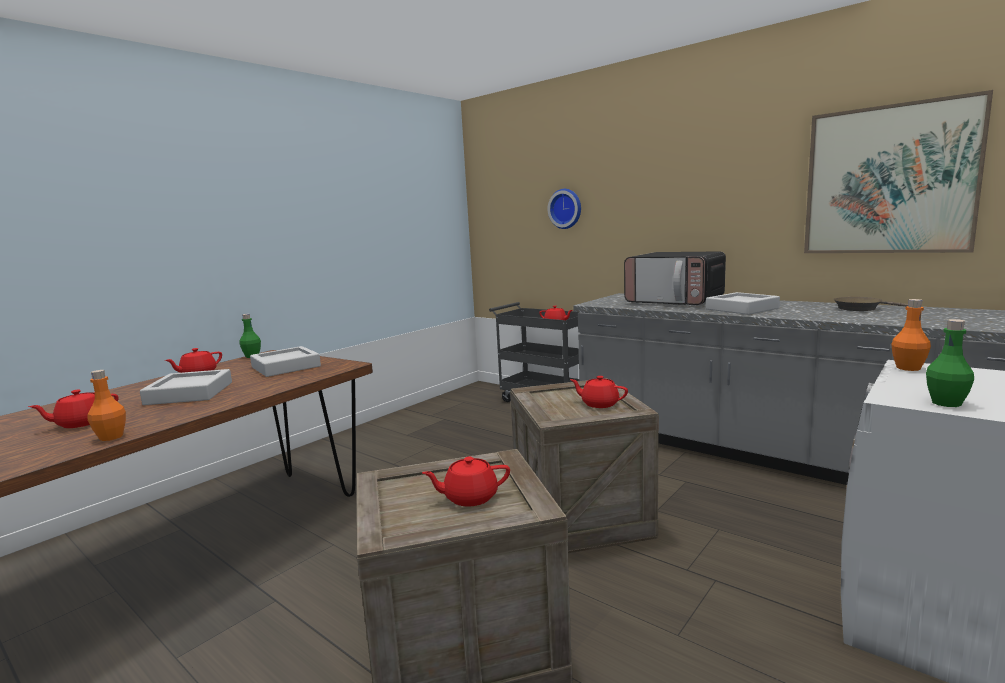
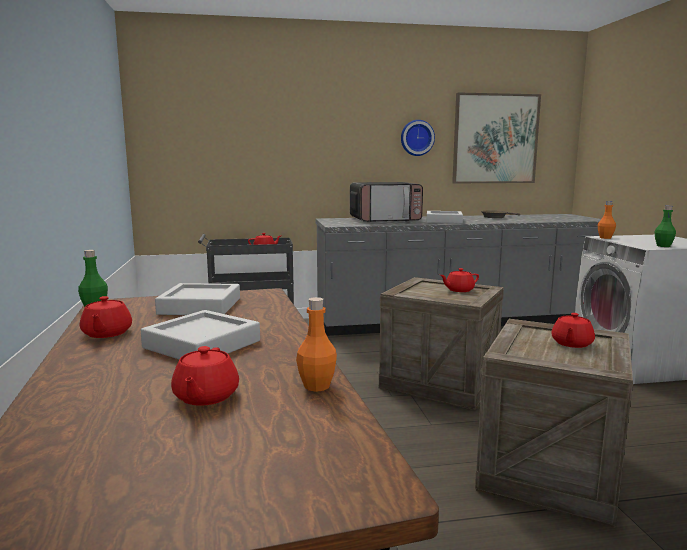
camera: 50 degrees left, 0 degrees up
wall clock [547,189,581,229] -> wall clock moved to [401,120,435,156]

